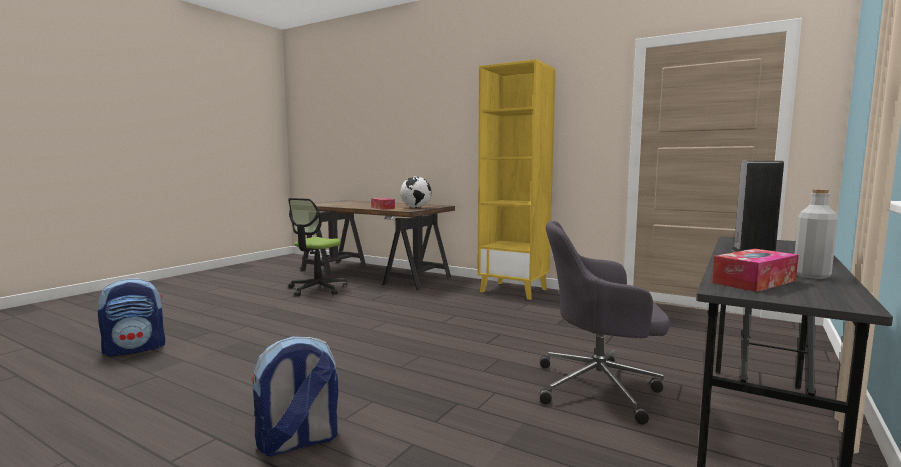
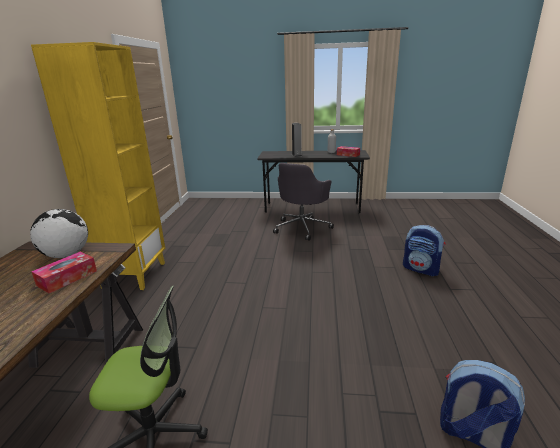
camera: 115 degrees left, 15 degrees up
grey office chair [540,221,670,425] -> grey office chair turned 45 degrees clockwise [273,163,334,241]

